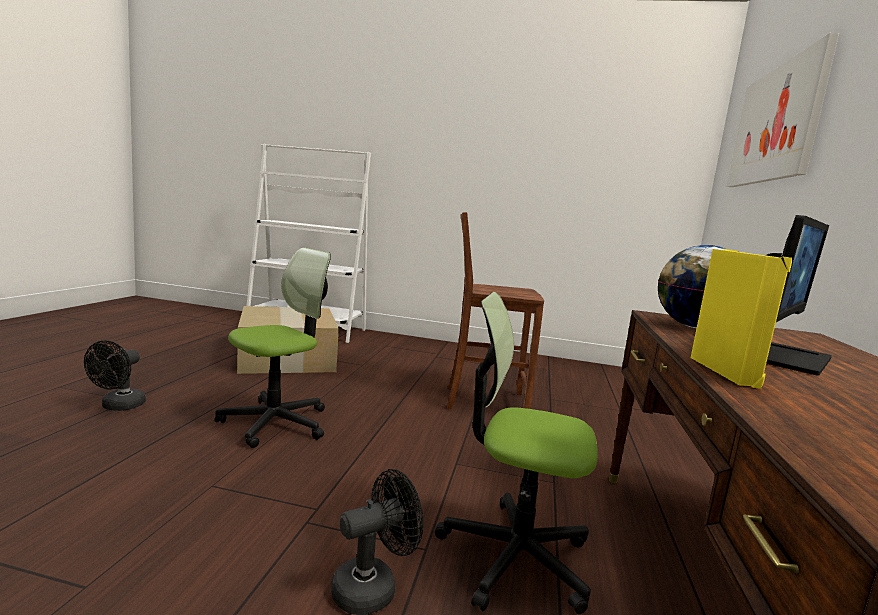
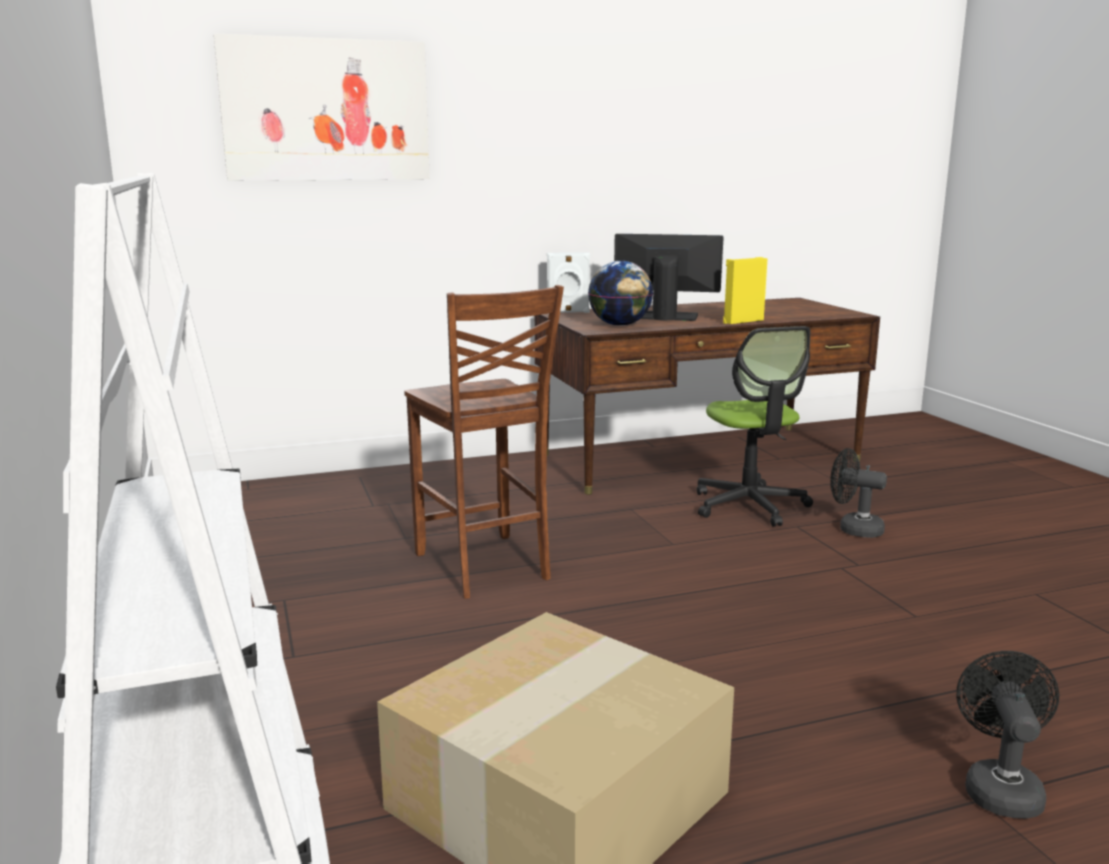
camera: 120 degrees left, 5 degrees up
black fan [84,341,146,411] -> black fan turned 60 degrees counterclockwise [957,651,1059,819]
office chair [215,247,331,448] -> none
none -> white speaker [547,253,590,313]

